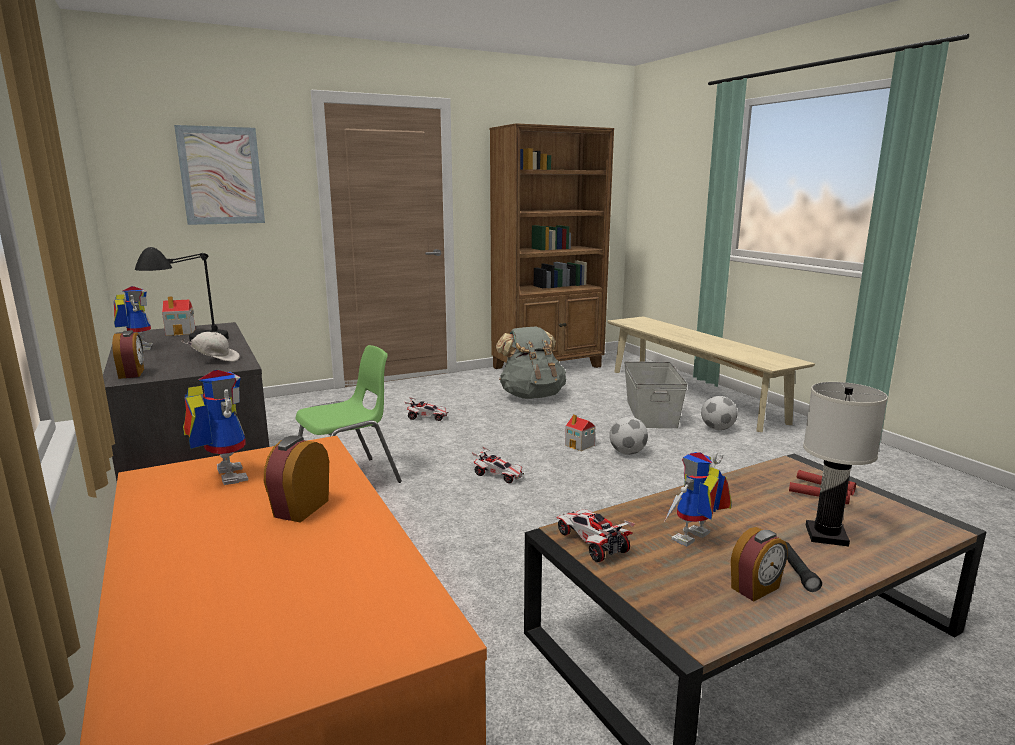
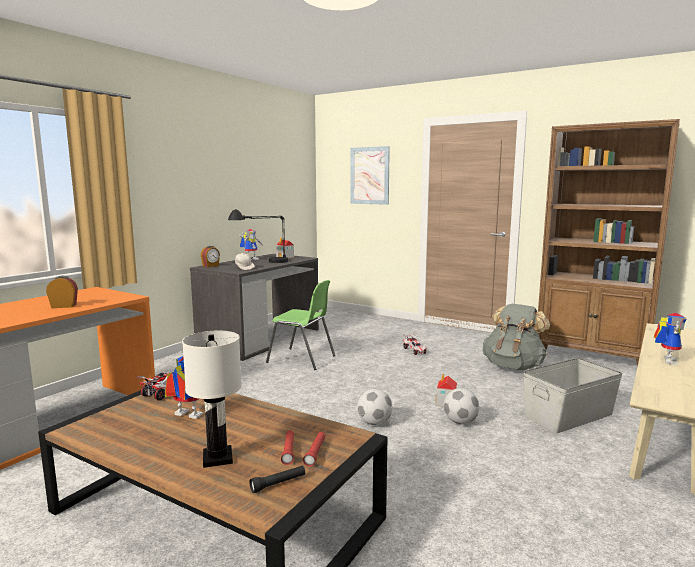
camera: 60 degrees right, 5 degrees down
toy robot [183,370,249,485] -> toy robot moved to [654,313,687,365]
toy car [472,446,524,483] -> none
football [701,396,738,430] -> football moved to [357,389,392,425]
alarm clock [731,527,788,602] -> none
black flashlight [786,542,822,592] -> black flashlight moved to [250,465,305,493]

